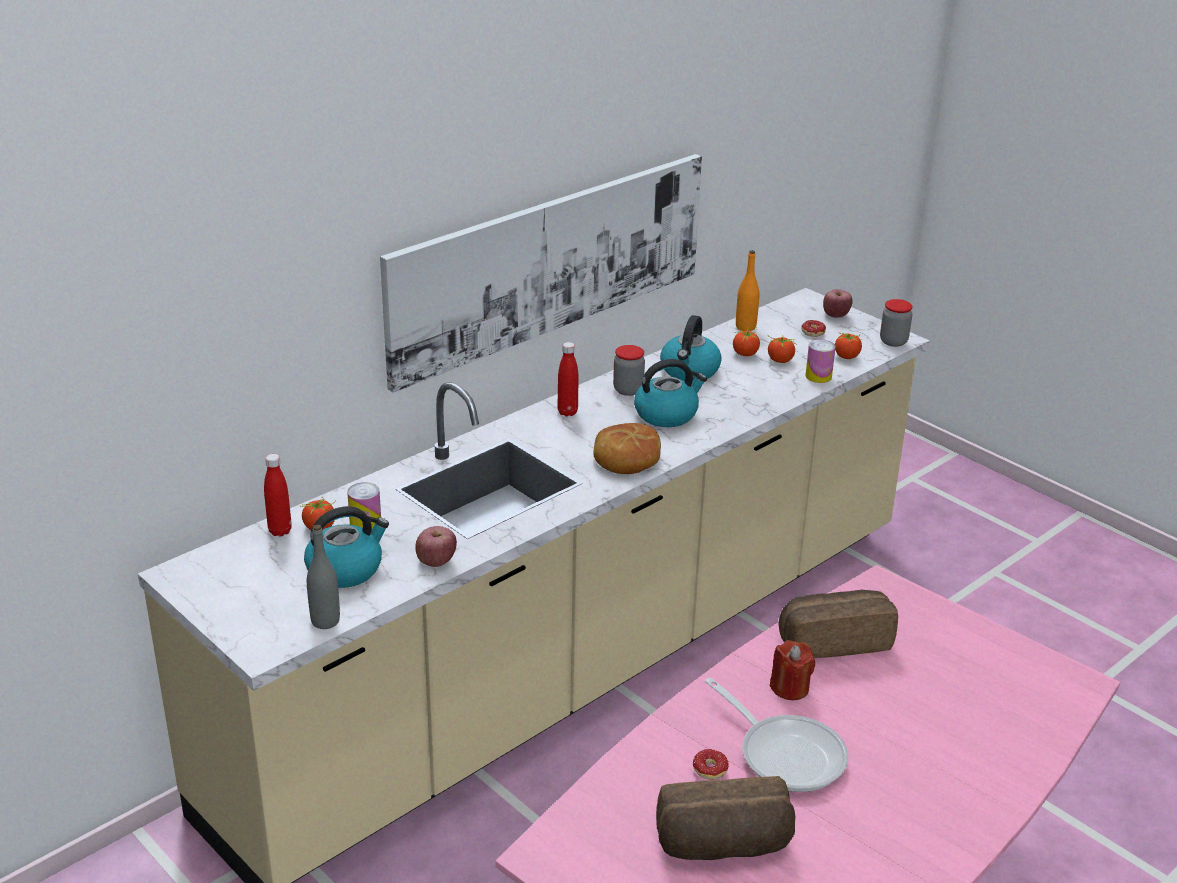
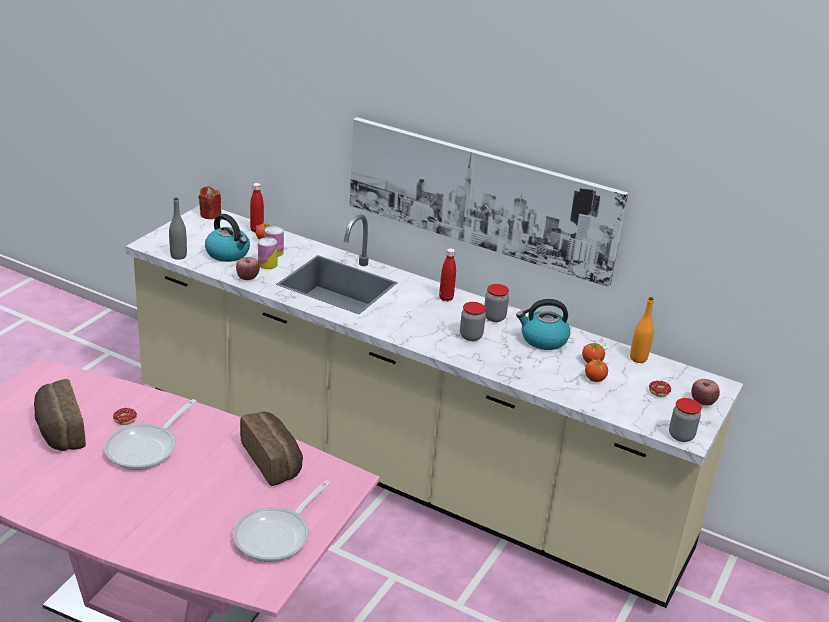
camera: 70 degrees right, 0 degrees up
bread [593,423,661,474] -> none
kettle [634,359,707,427] -> jar [460,302,486,341]
red candle [770,640,815,700] -> red candle moved to [199,186,221,219]
can [806,339,836,383] -> can moved to [258,237,278,269]
tomato [835,333,862,359] -> none
none -> frying pan [233,480,330,562]

